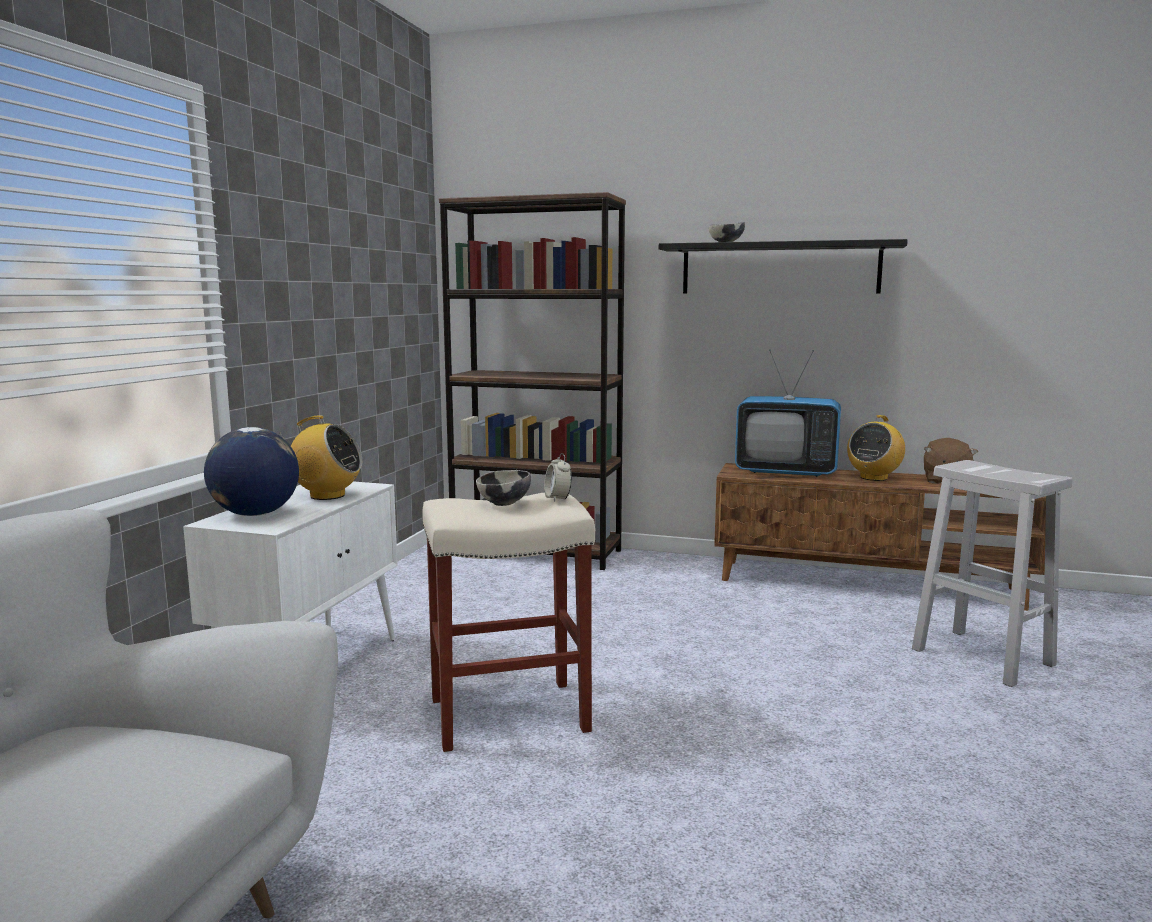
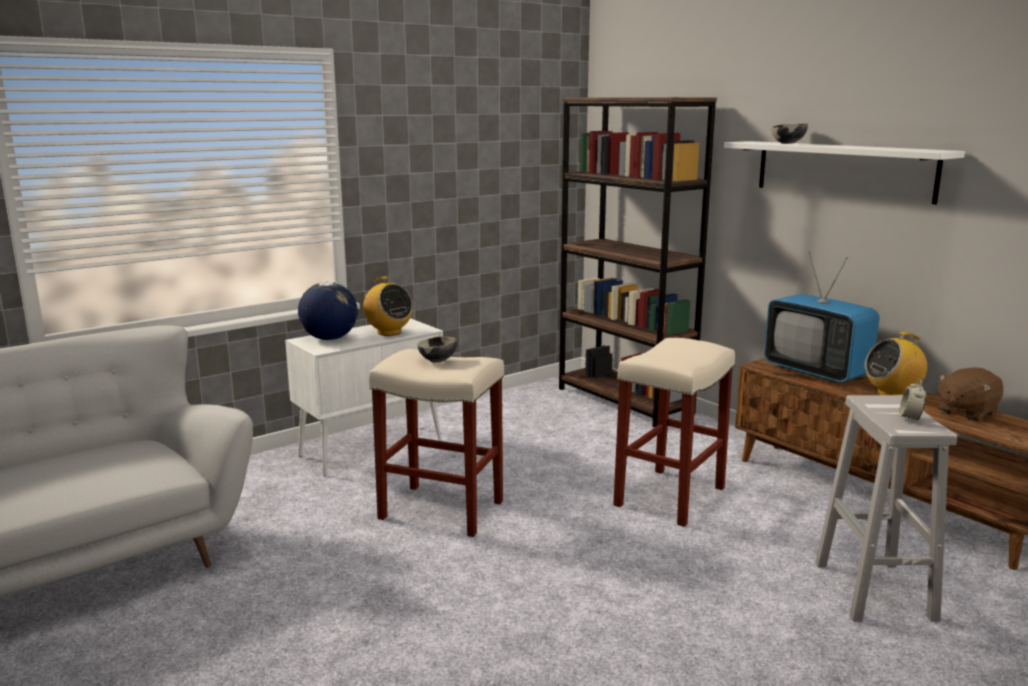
camera: 35 degrees right, 5 degrees up
alarm clock [544,453,572,502] -> alarm clock moved to [899,379,926,422]
black shelf [659,239,908,293] -> white shelf [724,141,965,204]
none -> beige stool [613,338,735,527]

